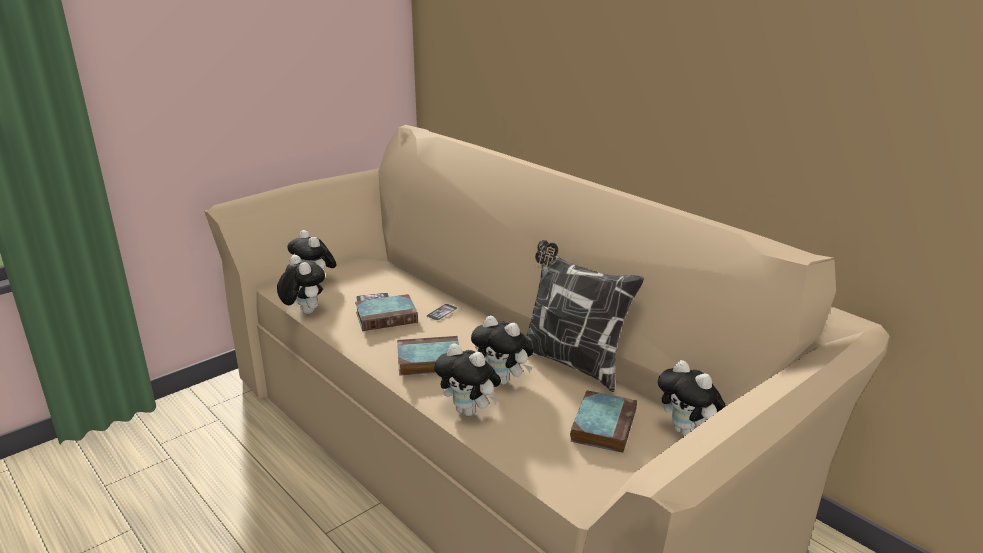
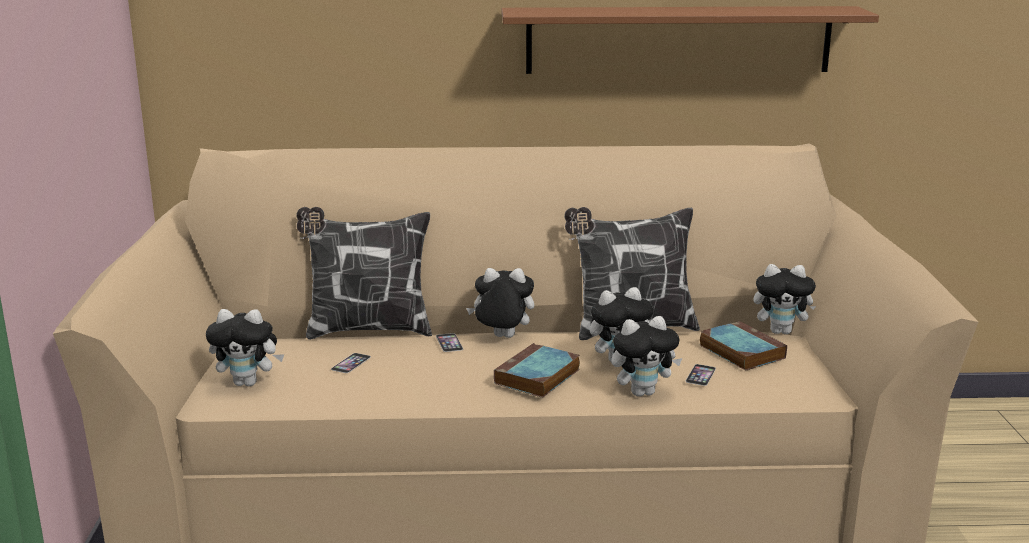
camera: 50 degrees left, 5 degrees down
plush toy [277,255,325,314] -> plush toy moved to [466,268,534,338]
book [355,294,418,331] -> none
none -> pillow [296,207,432,340]
none -> brown shelf [502,6,879,74]
none -> phone [686,364,716,386]

